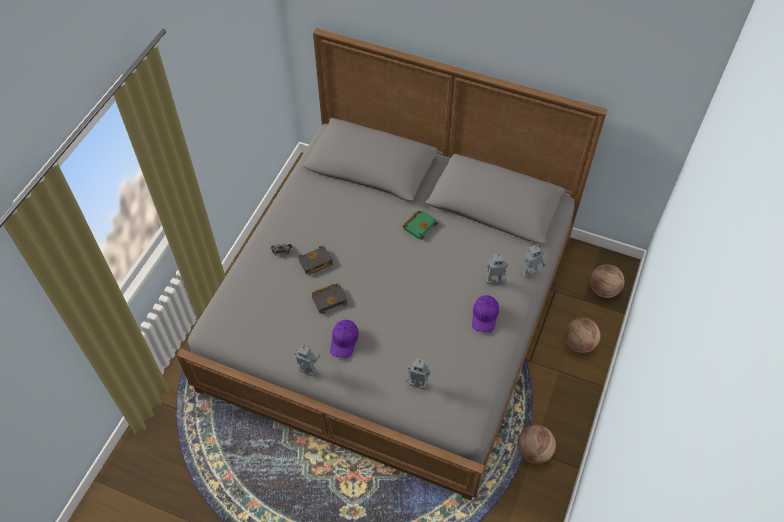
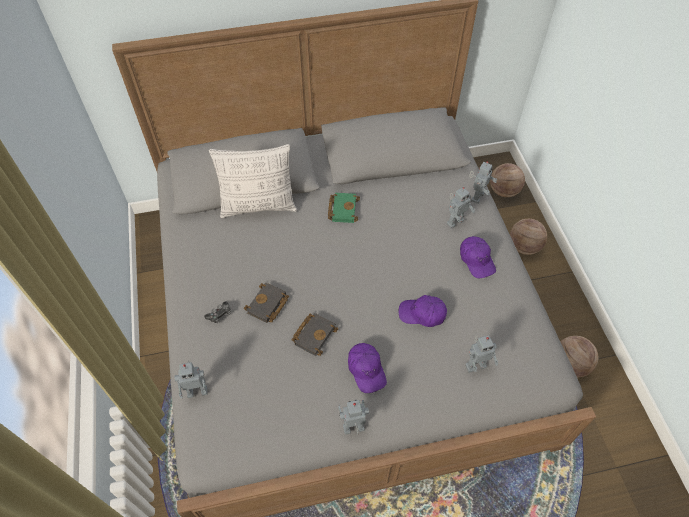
camera: 35 degrees left, 0 degrees up
none -> toy robot [174,361,208,399]
none -> pillow [209,144,297,218]
none -> purple cap [399,295,447,327]

